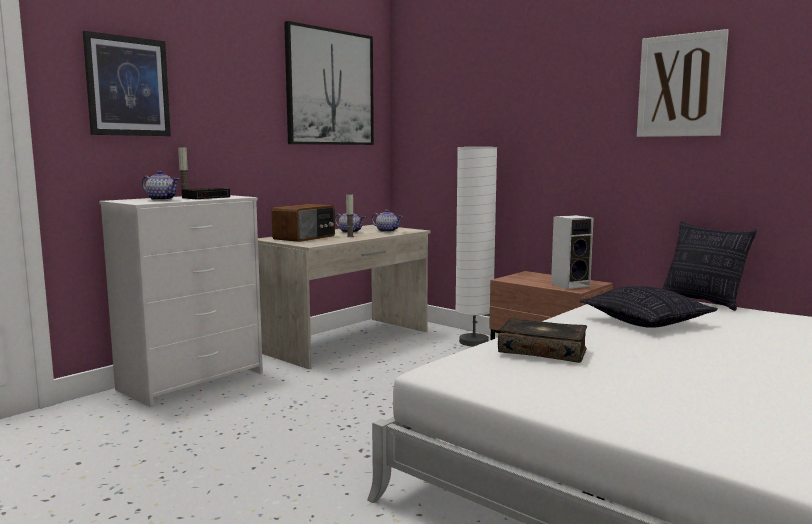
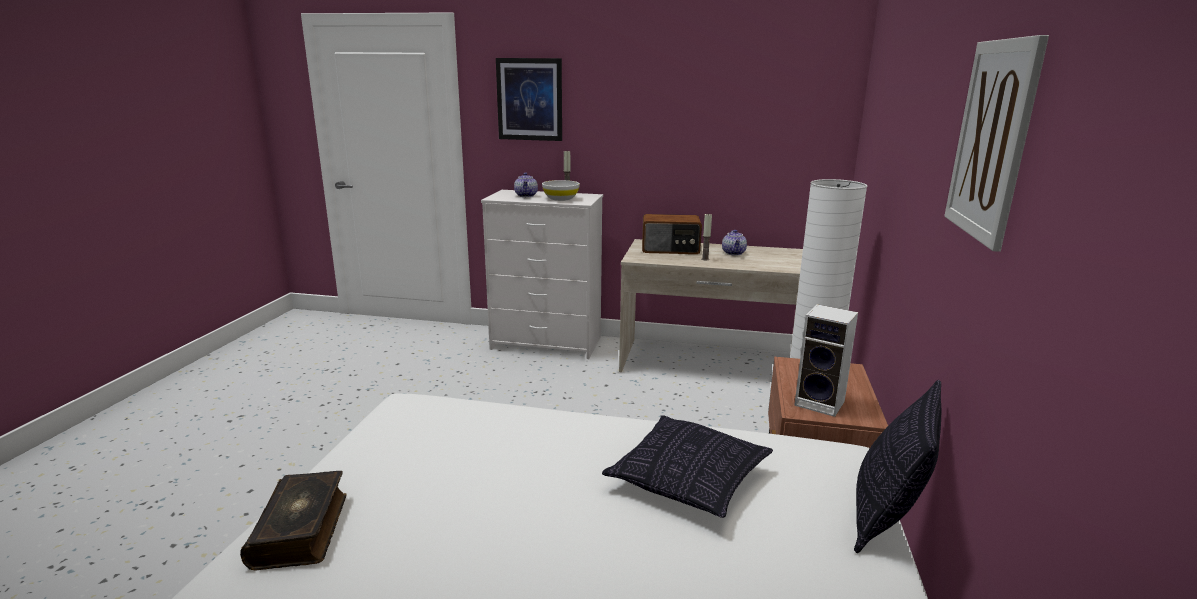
camera: 60 degrees right, 10 degrees up
alarm clock [182,188,230,199] -> white bowl [542,180,580,201]
picture [284,21,374,145] -> none
teapot [372,209,403,232] -> none
book [498,318,587,363] -> book moved to [240,471,347,570]

